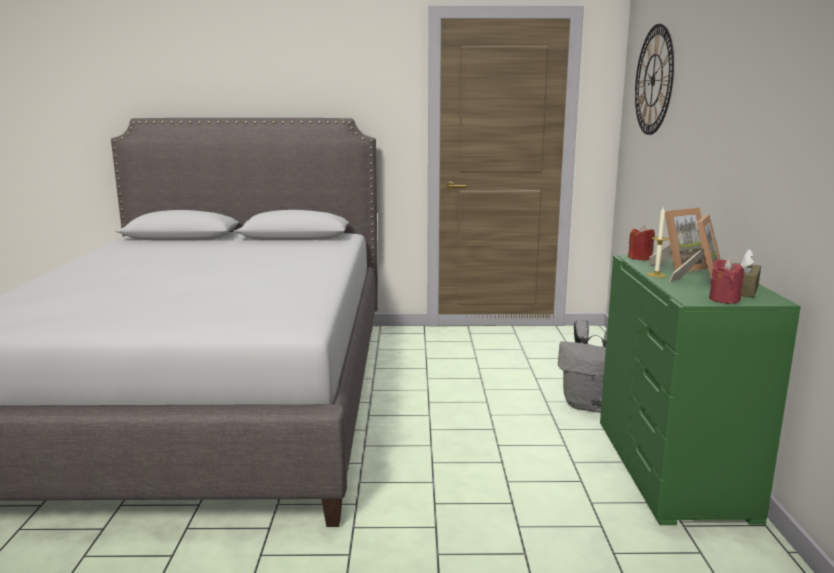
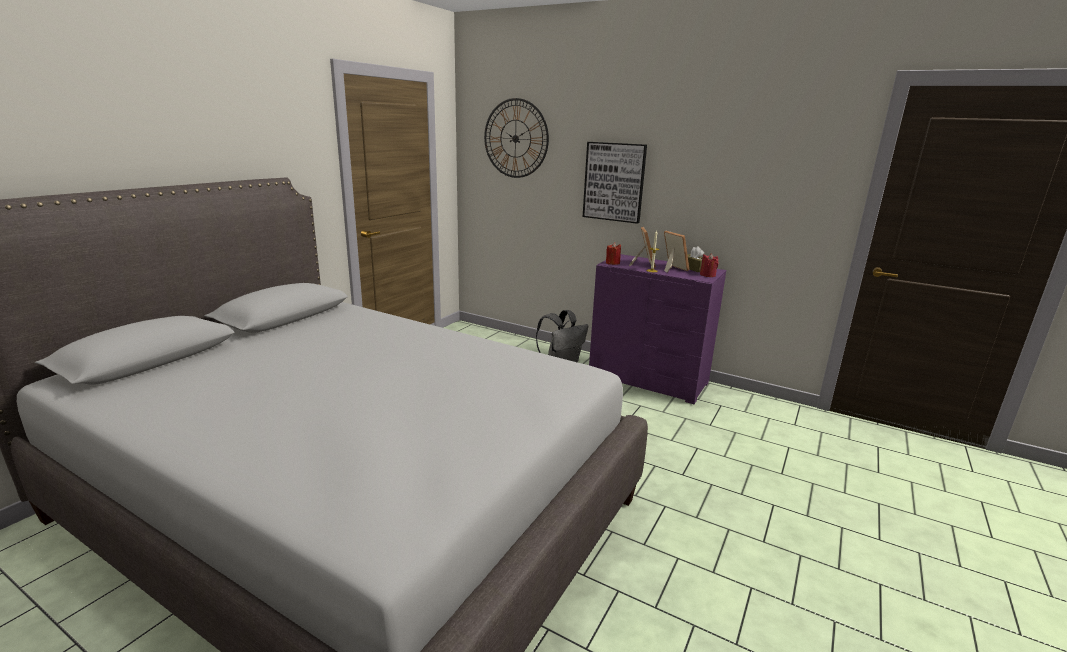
camera: 60 degrees left, 5 degrees up
green dresser [600,255,801,525] -> purple dresser [589,254,726,404]
none -> picture [583,142,647,224]

